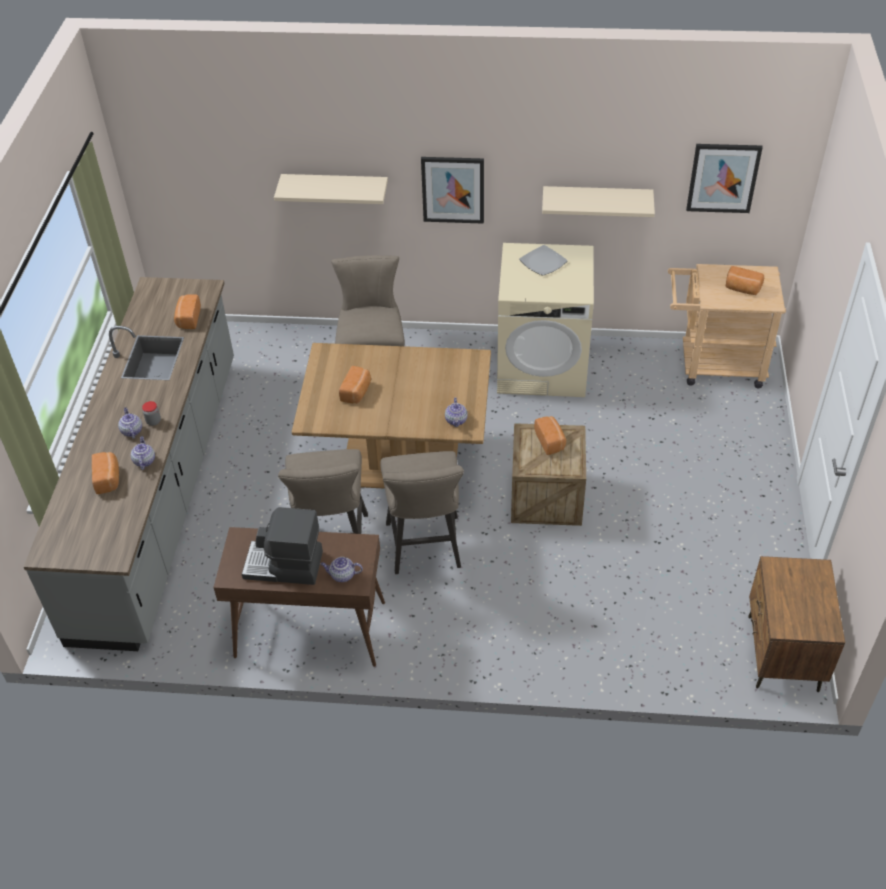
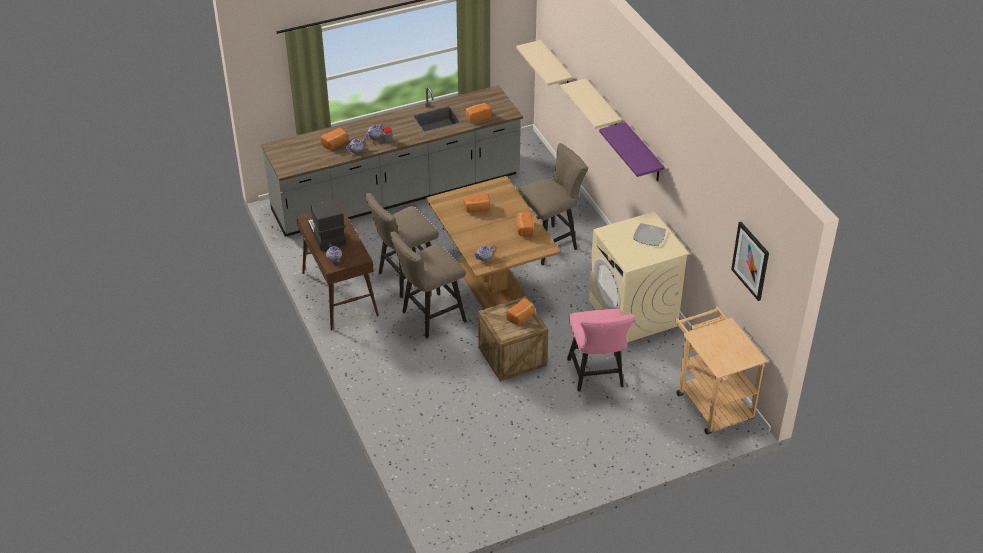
camera: 60 degrees right, 5 degrees down
picture [421,157,484,224] -> purple shelf [599,122,665,181]
beige shelf [542,186,655,217] -> beige shelf moved to [516,40,573,86]
bread [726,266,764,295] -> bread moved to [516,212,533,237]
brown nightstand [748,556,845,692] -> none
none -> pink chair [567,309,636,392]

